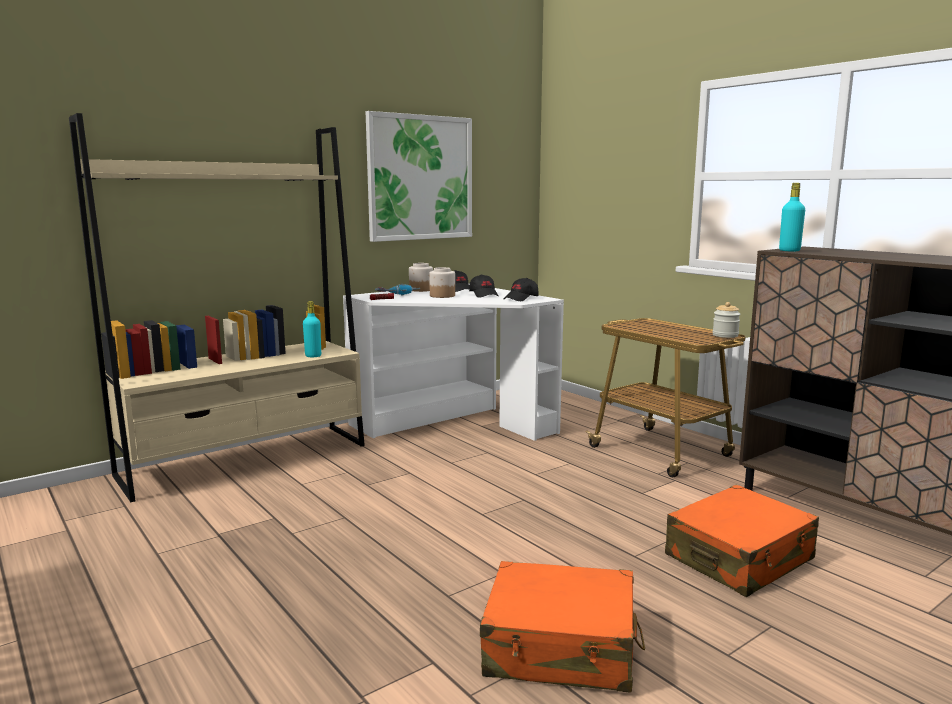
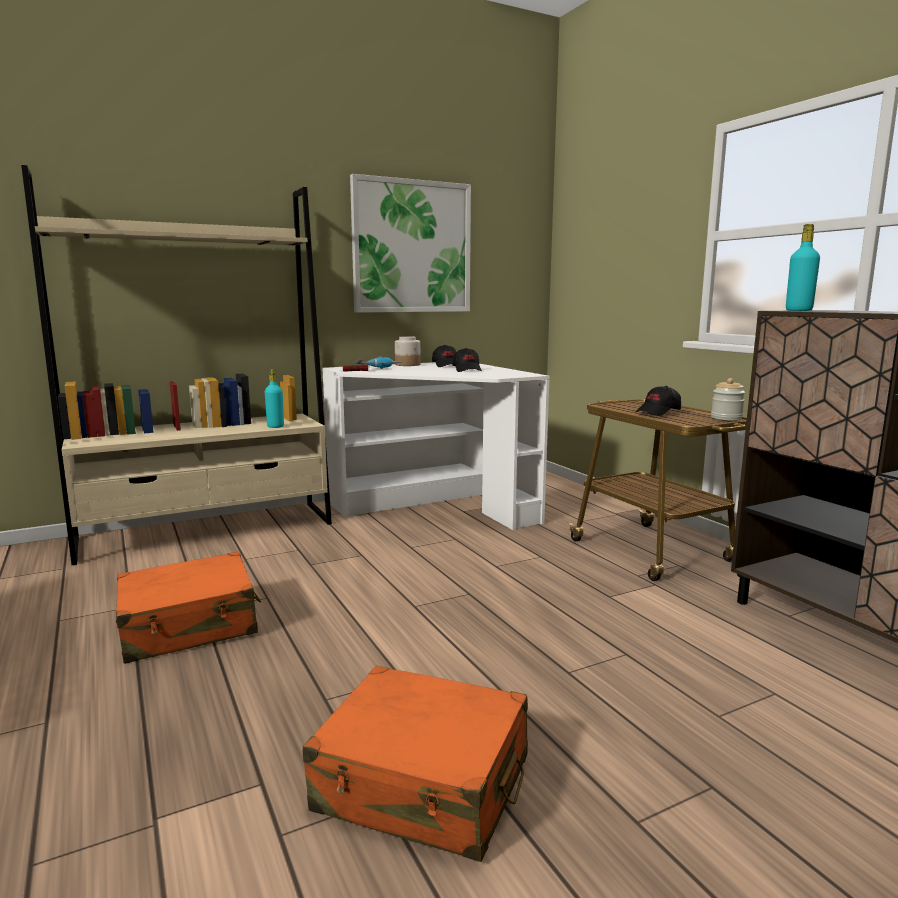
camera: 10 degrees right, 0 degrees up
jar [429,267,455,298] -> none
black cap [504,278,539,301] -> black cap moved to [635,386,681,416]
orange suitcase [665,485,819,597] -> orange suitcase moved to [116,552,261,664]

